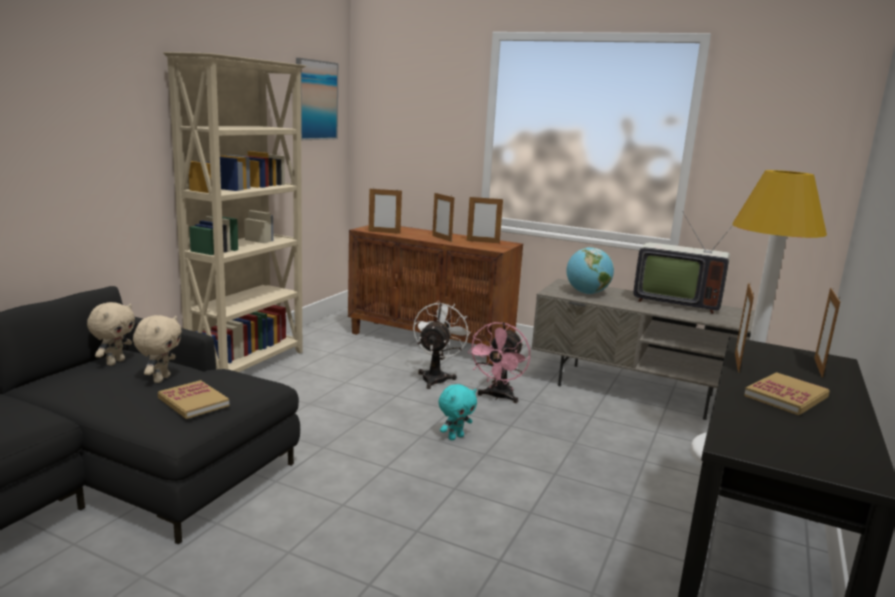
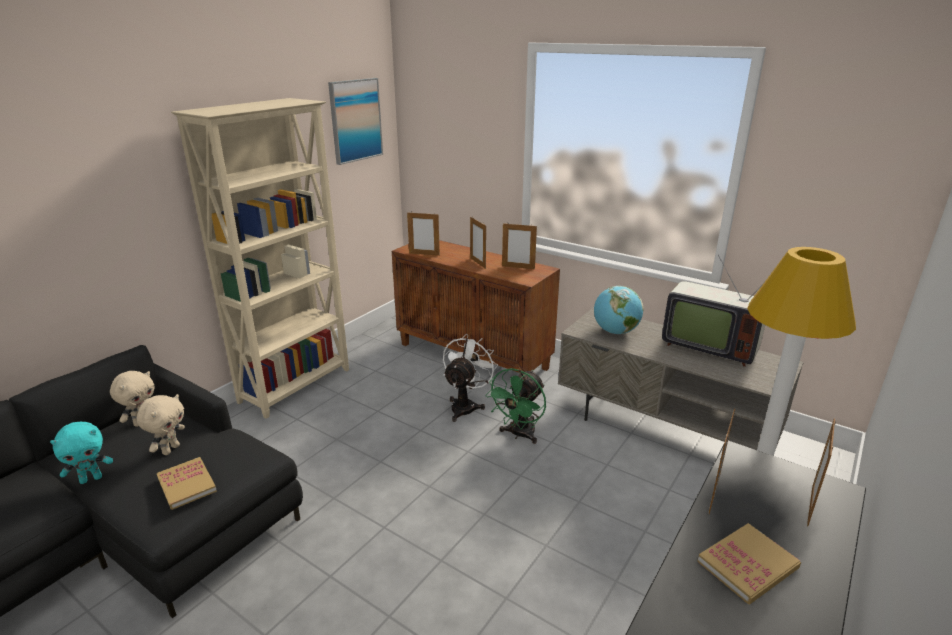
camera: 10 degrees right, 10 degrees up
turquoise plush toy [439,384,477,440] -> turquoise plush toy moved to [50,422,113,484]
pink fan [467,322,530,403] -> green fan [485,368,546,444]

